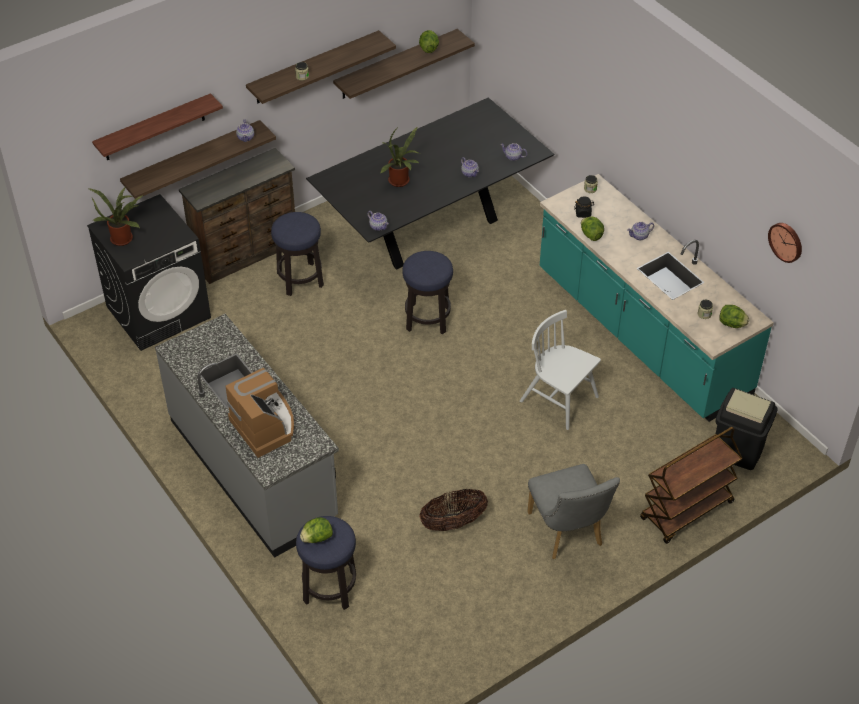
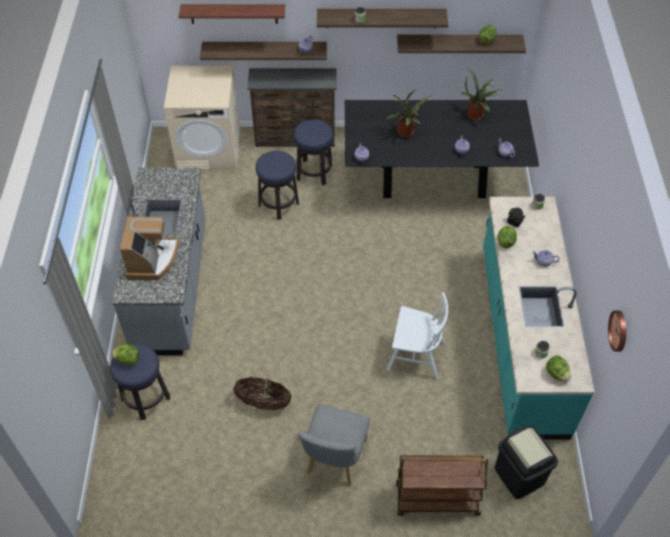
camera: 35 degrees right, 5 degrees up
black washing machine [87,194,211,351] -> beige washing machine [164,66,240,170]
potted plant [89,187,143,246] -> potted plant moved to [461,69,503,120]
stool [402,251,453,334] -> stool moved to [256,151,299,220]
white chair [520,310,601,430] -> white chair turned 120 degrees clockwise [387,292,448,380]

